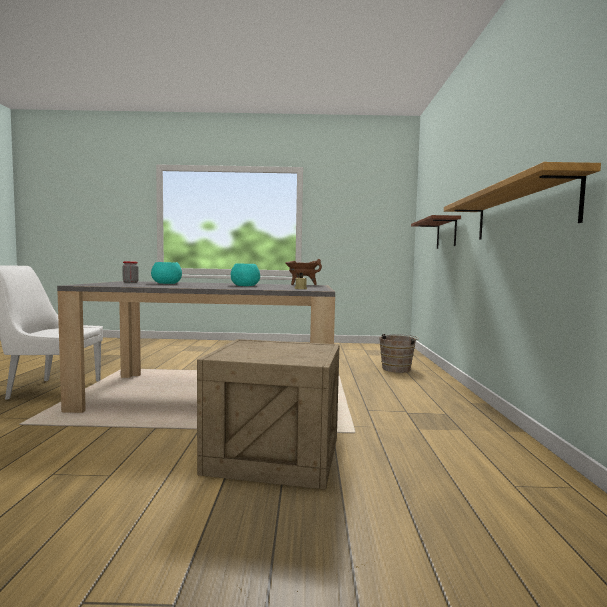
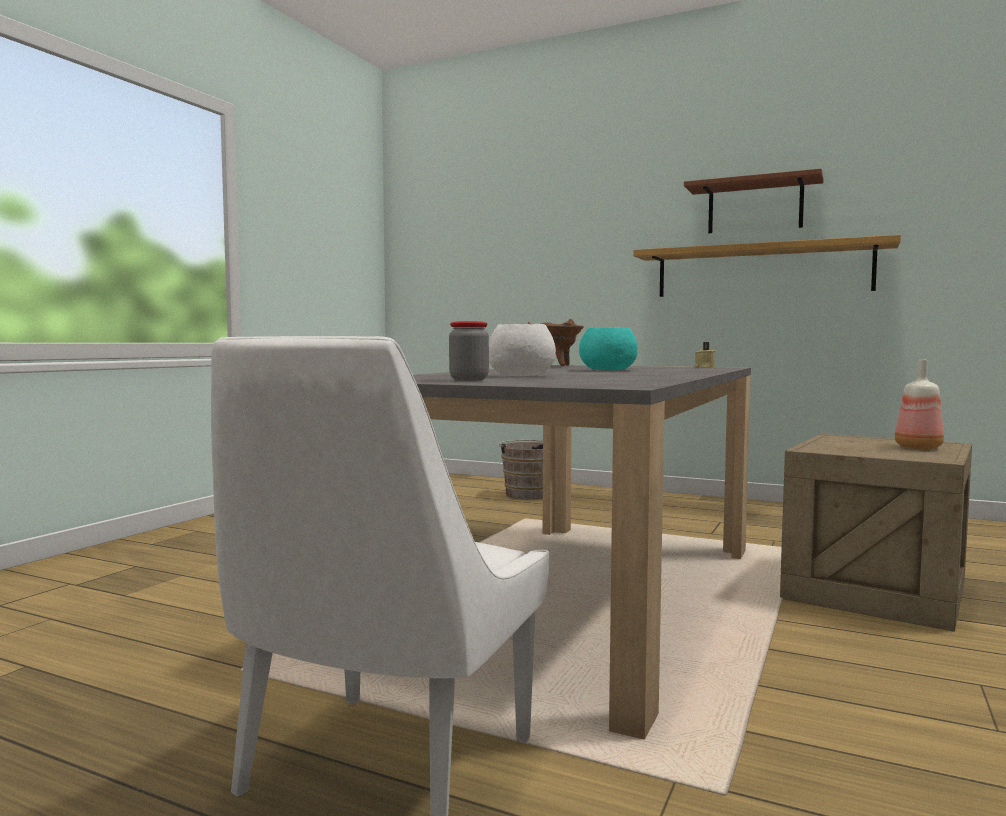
camera: 65 degrees left, 0 degrees up
turquoise bowl [151,262,182,284] -> white bowl [489,324,556,376]
brown shelf [411,215,461,249] -> brown shelf moved to [684,169,824,233]
none -> bottle [895,360,944,449]

